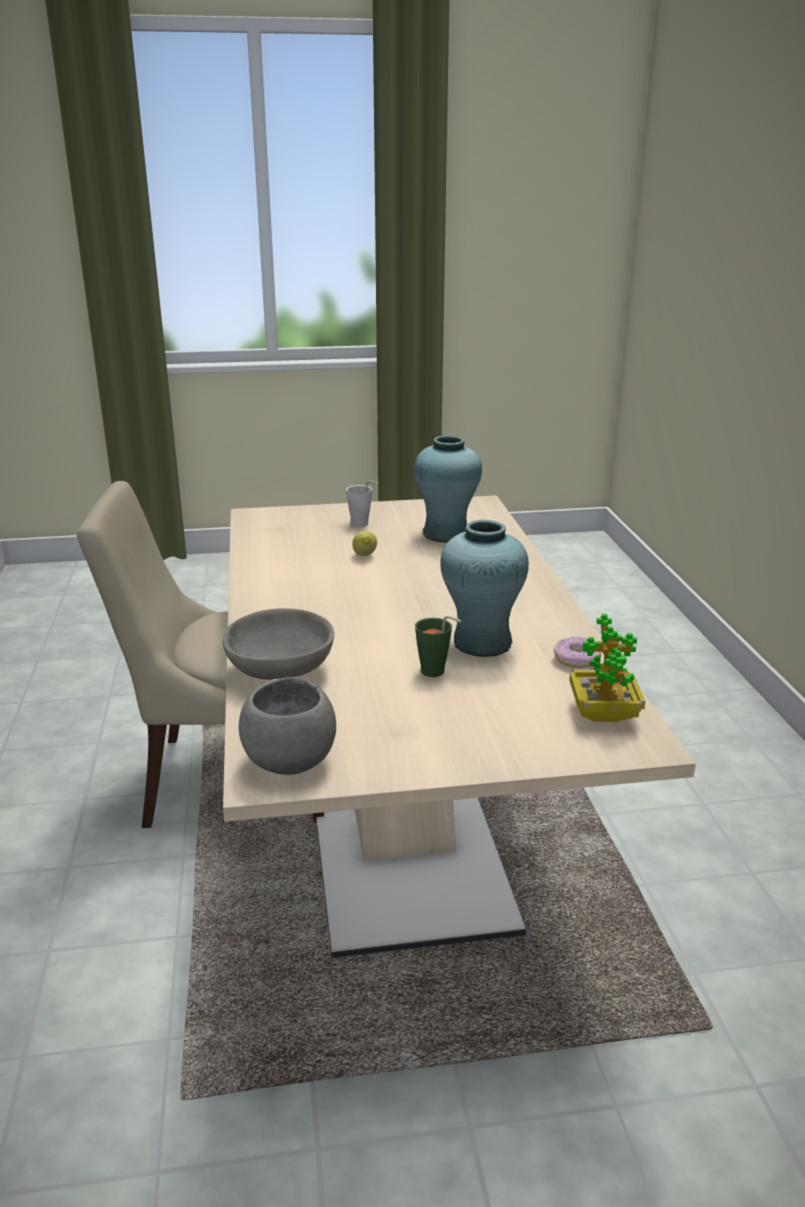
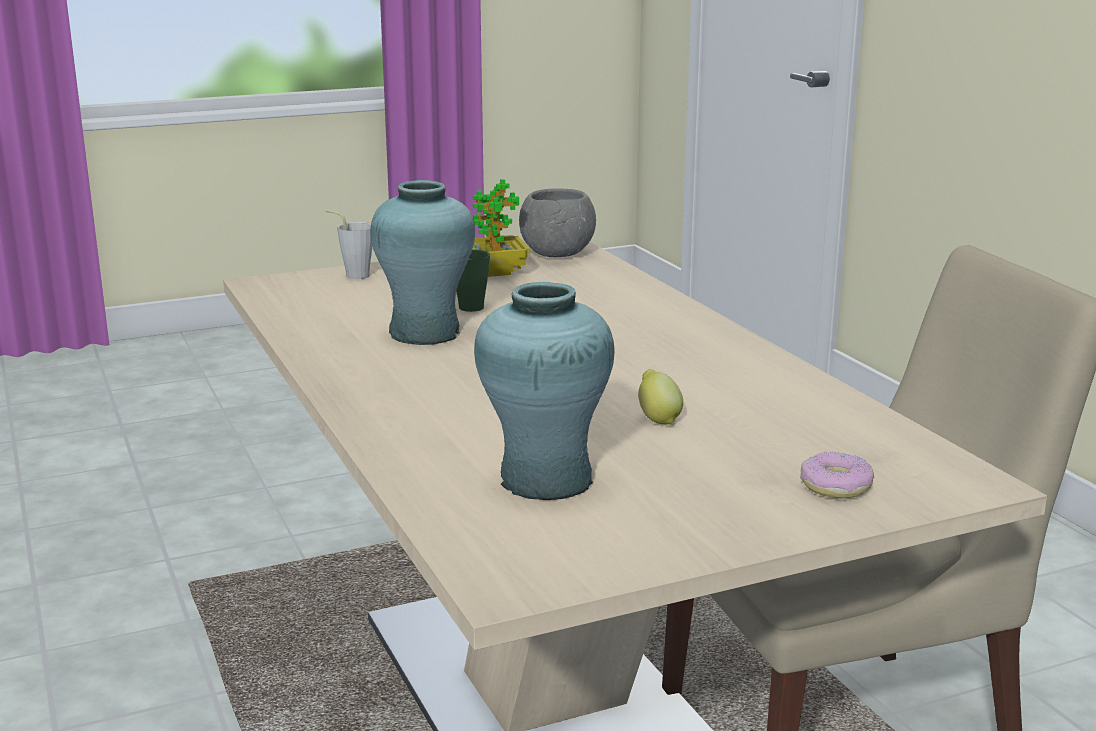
camera: 165 degrees right, 5 degrees down
grey bowl [223,608,334,680] -> none
grey cup [346,481,379,527] -> grey cup moved to [325,209,372,279]
donut [554,637,601,668] -> donut moved to [800,451,874,499]
potted plant [569,614,645,722] -> potted plant moved to [473,179,530,277]

